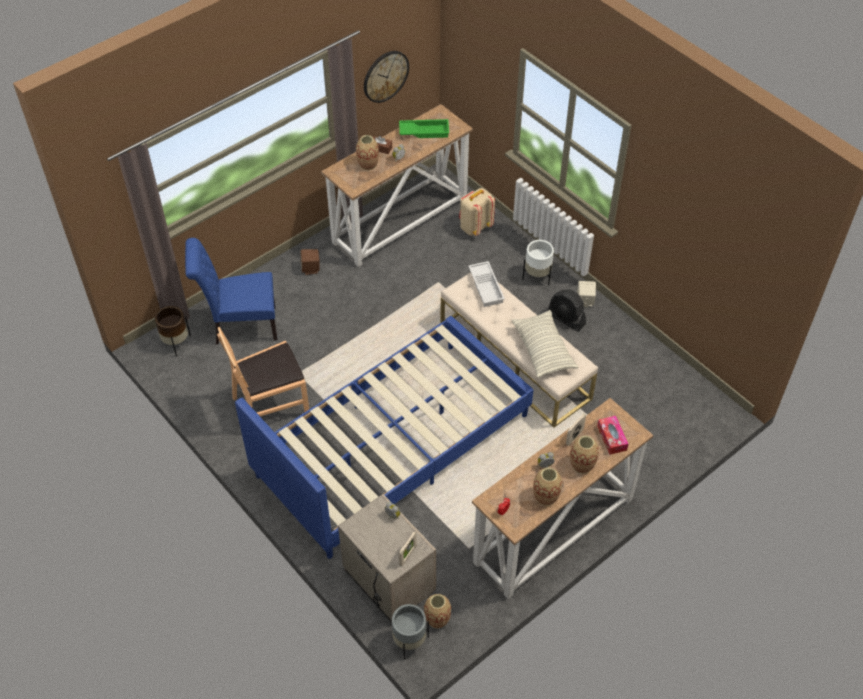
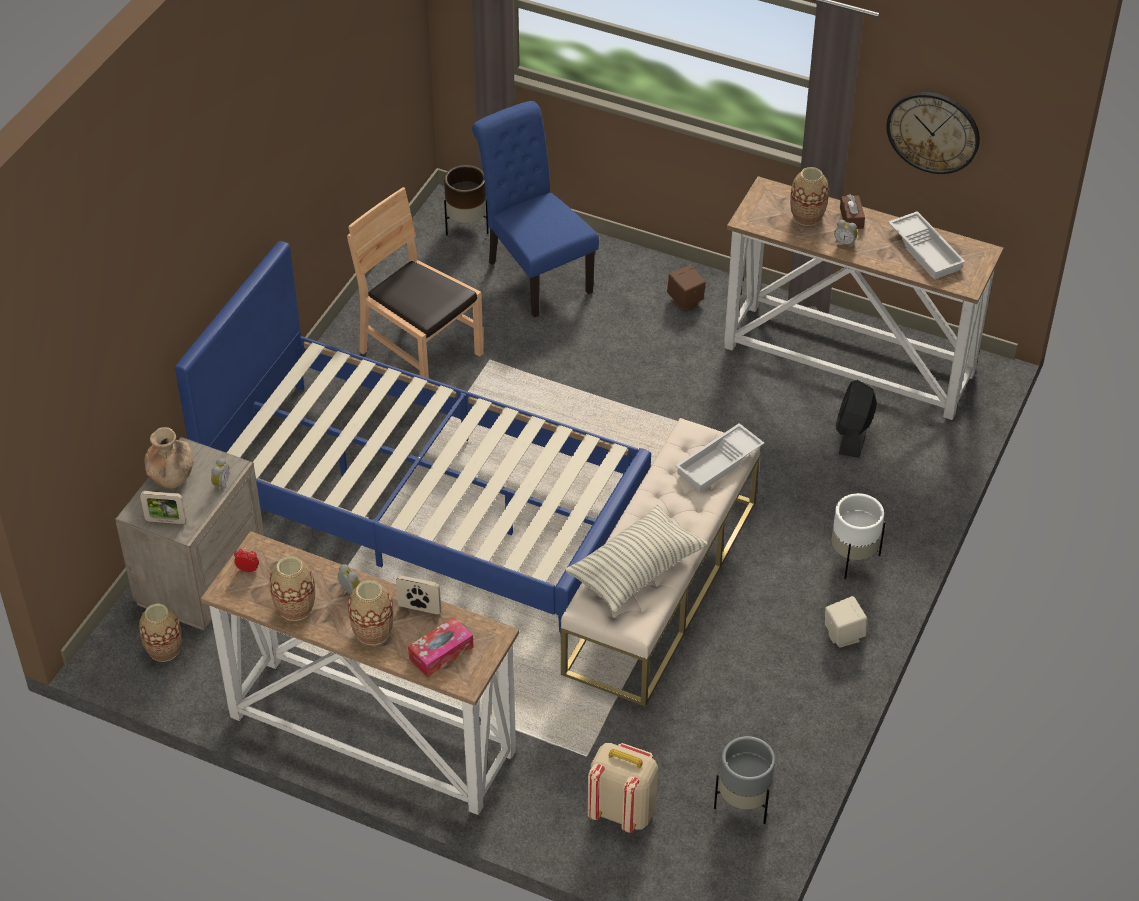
camera: 65 degrees right, 5 degrees down
grey planter [392,604,429,660] -> grey planter moved to [714,736,775,824]
green tray [399,119,449,138] -> white tray [888,211,965,280]
beige backpack [459,188,495,236] -> beige backpack moved to [588,743,658,833]
black fan [548,289,586,332] -> black fan moved to [835,380,877,458]
none -> brown vase [145,427,194,489]

